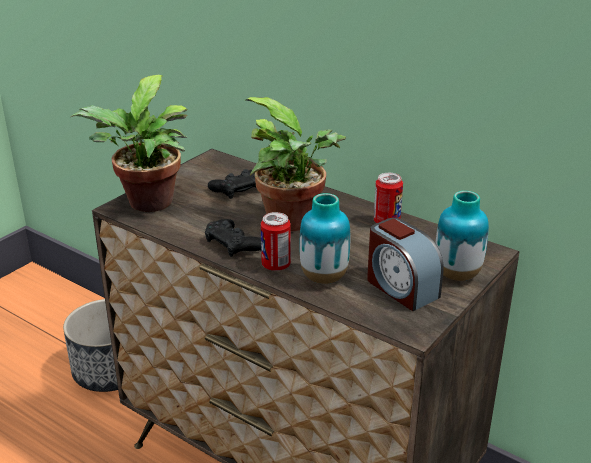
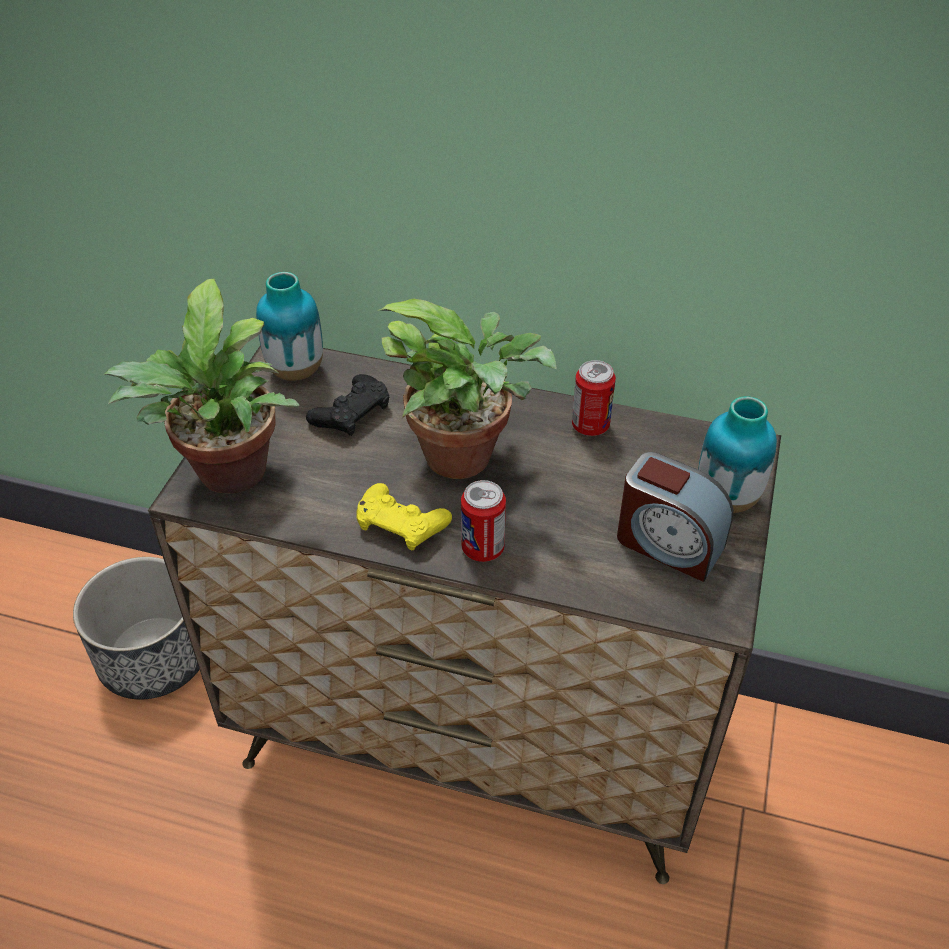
camera: 20 degrees left, 15 degrees up
black game controller [205,219,261,257] -> yellow game controller [357,483,452,551]
vase [300,193,350,284] -> vase moved to [256,272,323,381]

